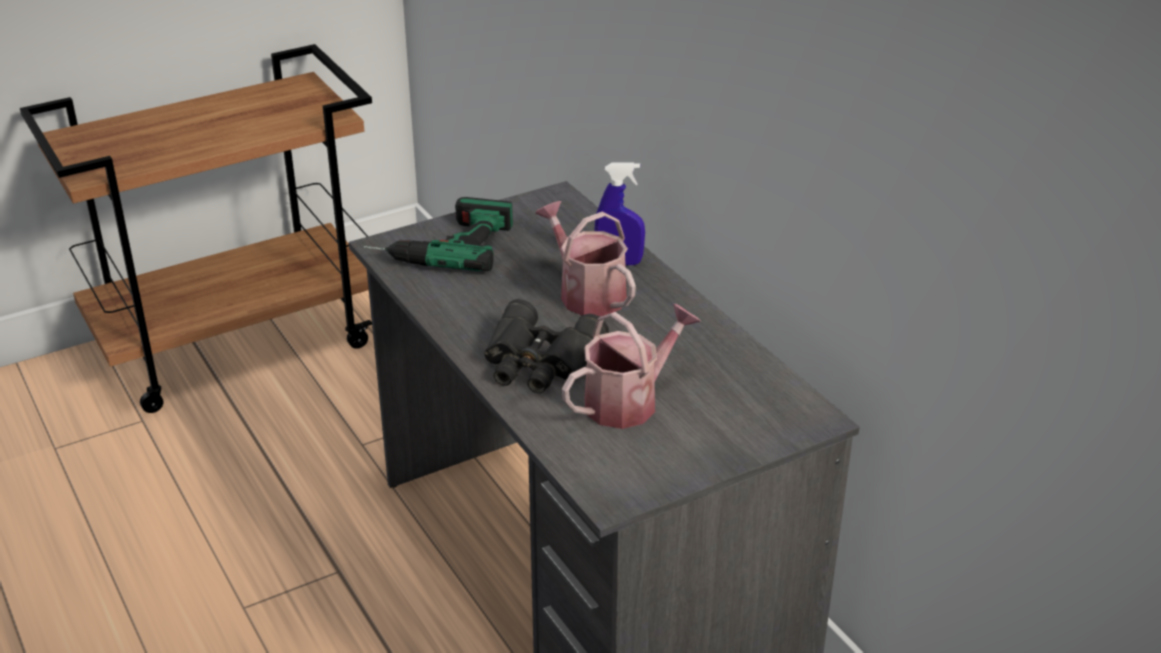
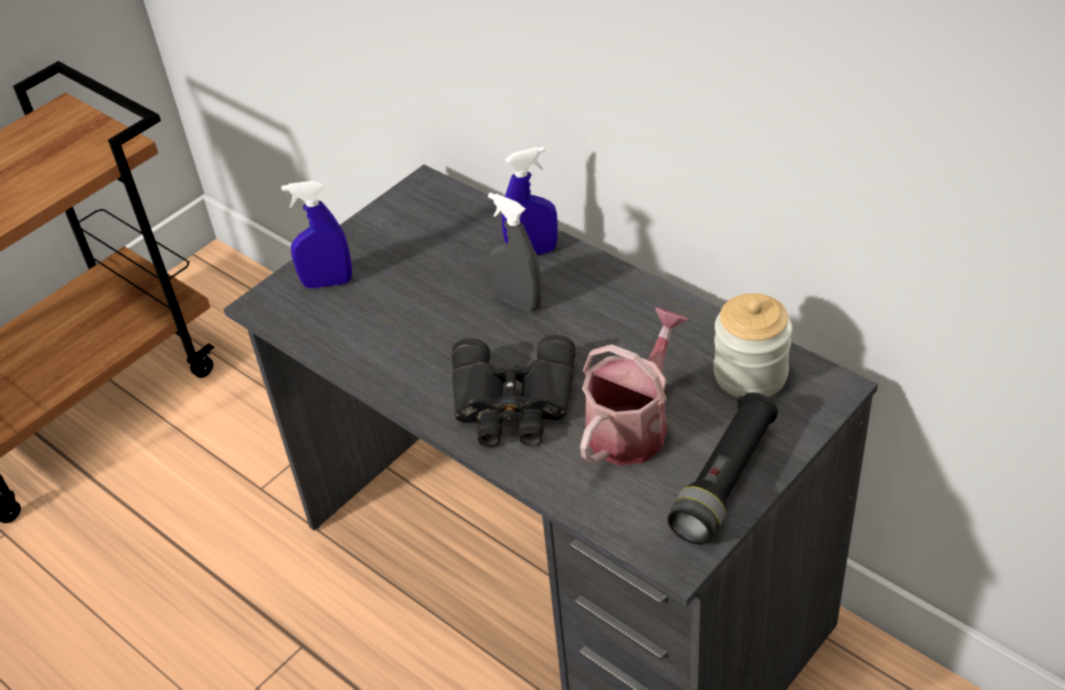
camera: 15 degrees left, 10 degrees up
power drill [364,197,513,271] -> blue spray bottle [281,181,352,289]
watering can [536,201,636,316] -> grey spray bottle [488,193,542,311]
none -> black flashlight [667,392,778,544]
none -> jar [713,293,792,398]

